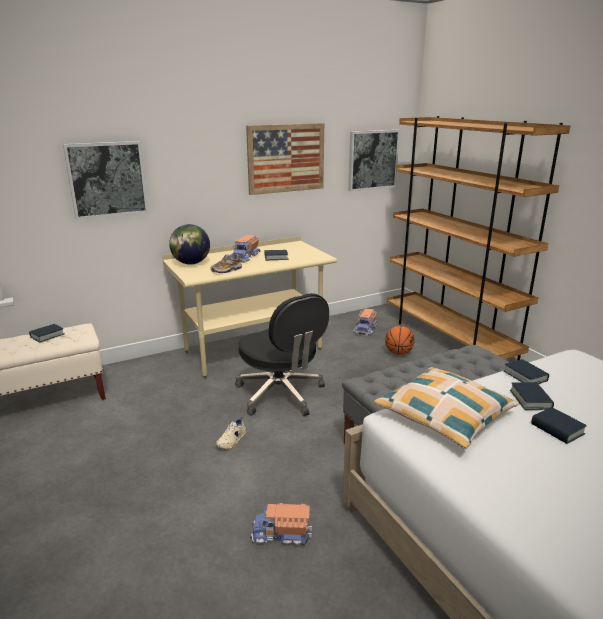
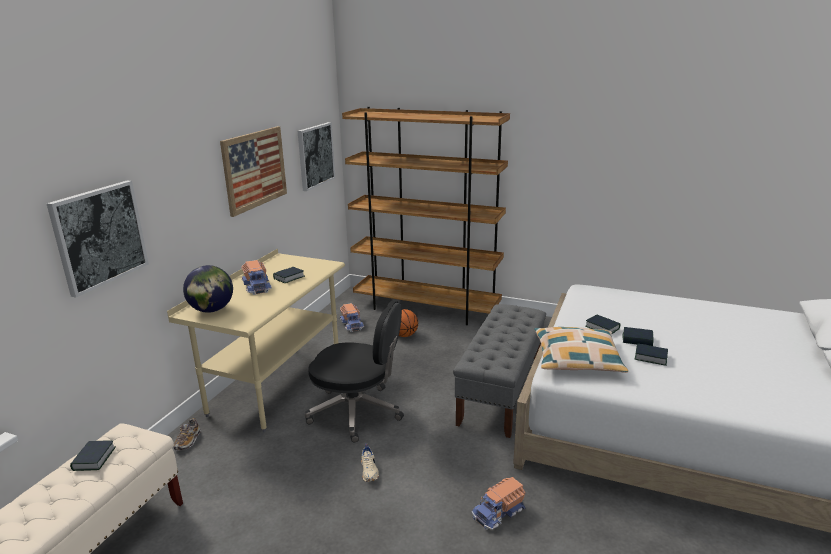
camera: 40 degrees left, 0 degrees up
shoe [211,254,242,273] -> shoe moved to [174,418,201,451]
book [504,359,549,384] -> book moved to [635,343,668,366]

